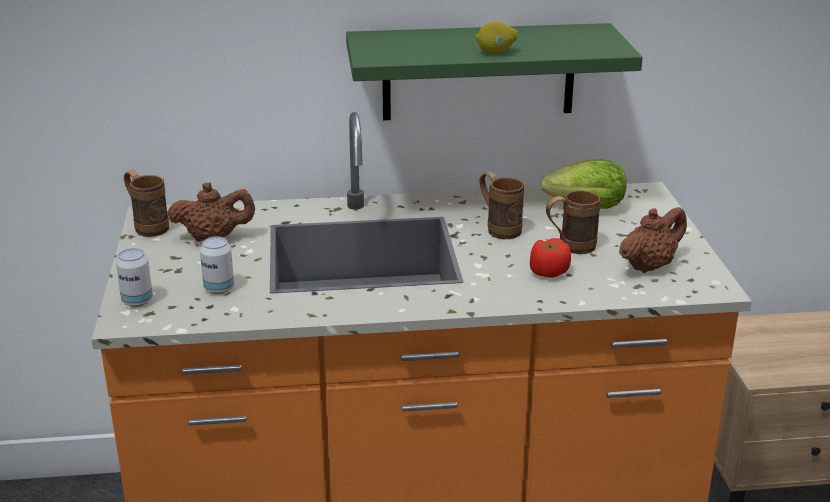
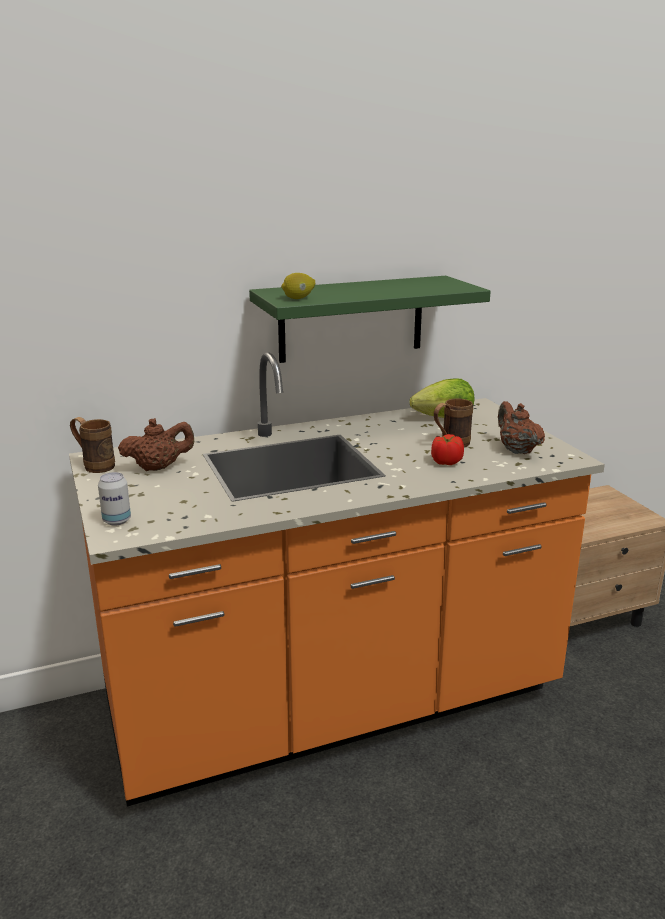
camera: 15 degrees left, 5 degrees down
can [200,236,234,294] -> none
lemon [475,22,518,54] -> lemon moved to [281,273,315,299]
brown mug [479,172,524,239] -> none
brown teapot [619,207,687,273] -> brown teapot turned 60 degrees counterclockwise [498,401,545,454]

